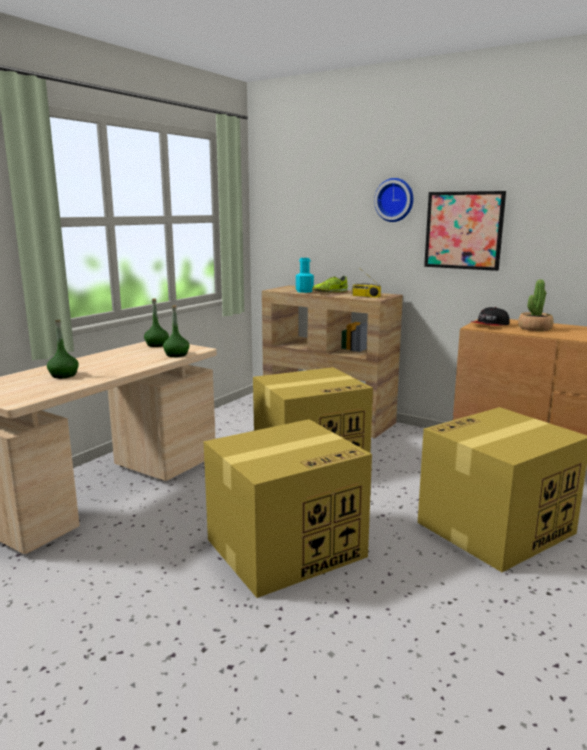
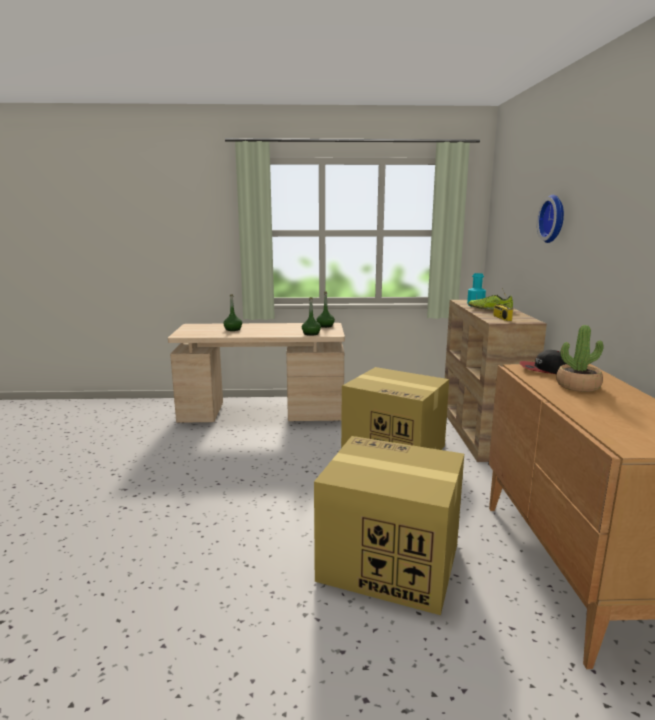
camera: 55 degrees right, 0 degrees up
cardboard box [203,419,372,598] -> none
picture [424,191,506,271] -> none

